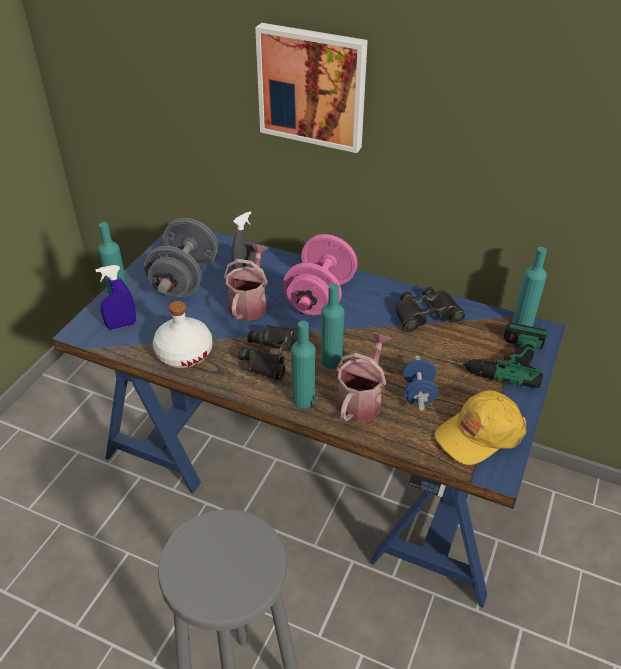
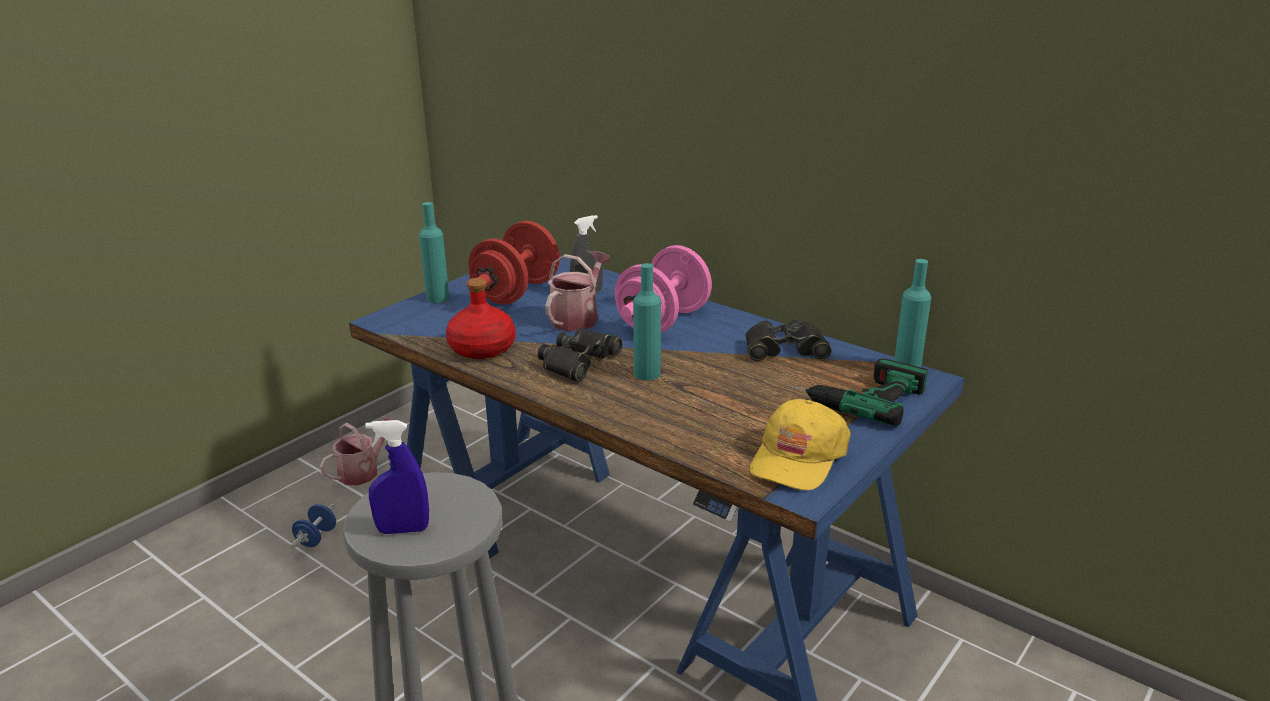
camera: 15 degrees right, 15 degrees down
blue spray bottle [95,265,136,330] -> blue spray bottle moved to [365,420,429,534]
grey dumbbell [144,218,218,297] -> red dumbbell [468,221,560,305]
white bottle [153,301,213,368] -> red bottle [446,278,516,359]
picture [255,23,368,153] -> none
turquoise bottle [291,321,316,408] -> none
watering can [336,332,392,422] -> watering can moved to [320,416,391,485]
blue dumbbell [403,356,438,411] -> blue dumbbell moved to [291,504,336,548]
yellow cap [435,390,526,465] -> yellow cap turned 45 degrees counterclockwise [750,399,851,490]

